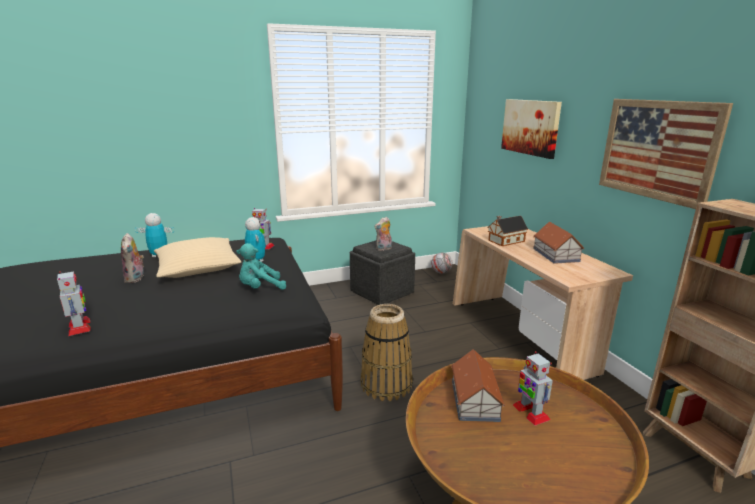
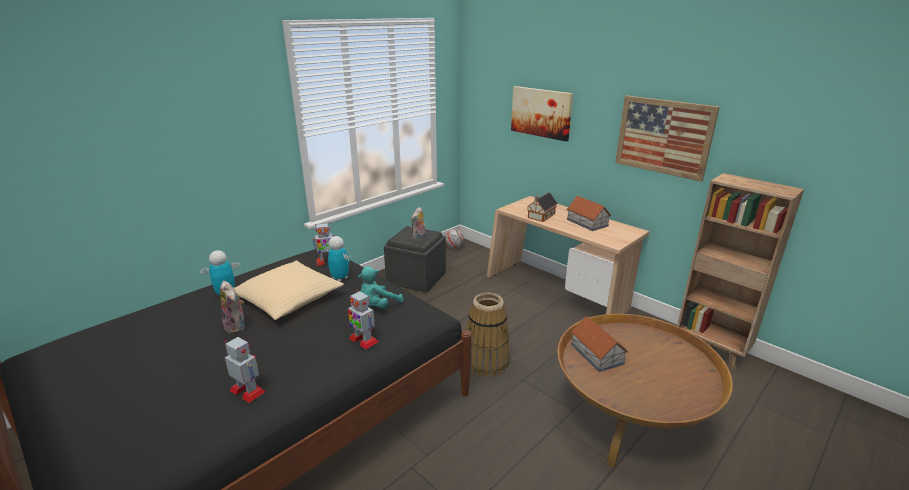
camera: 25 degrees left, 5 degrees up
toy robot [513,351,553,426] -> toy robot moved to [348,290,379,349]

